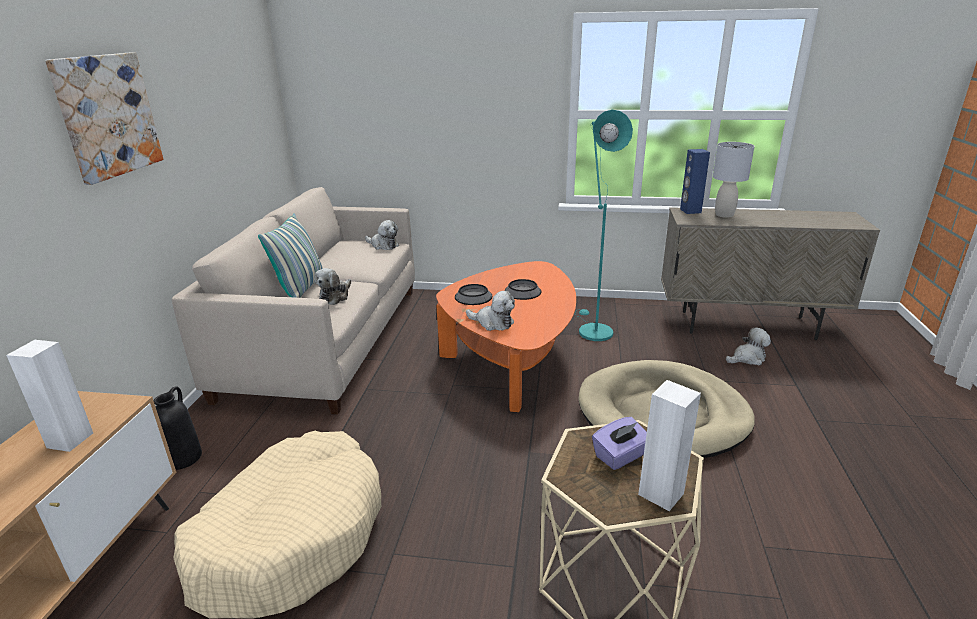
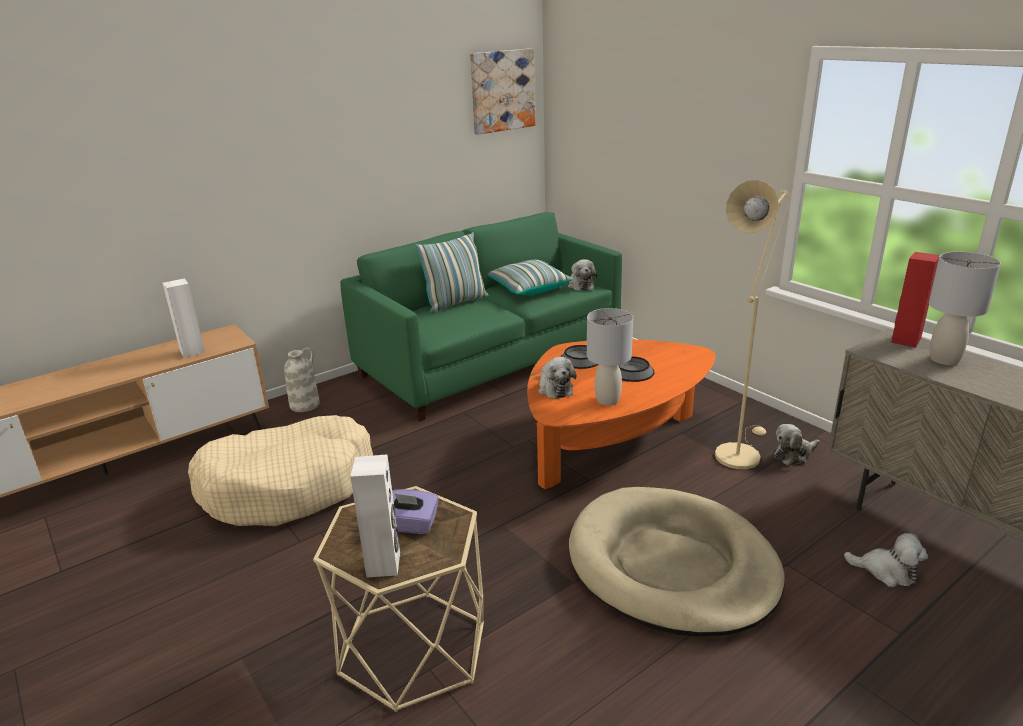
camera: 45 degrees right, 0 degrees up
picture [45,52,163,185] -> picture moved to [470,48,535,135]
black vase [154,386,202,470] -> white vase [284,347,320,412]
beige sofa [172,187,415,414] -> green sofa [340,212,622,422]
plush toy [314,268,351,305] -> plush toy moved to [774,424,820,466]
turquoise floor lamp [576,110,633,341] -> beige floor lamp [715,180,791,469]
blue speaker [680,149,710,214] -> red speaker [891,252,940,348]
none -> pillow [488,260,573,295]
none -> grey table lamp [587,308,633,406]

